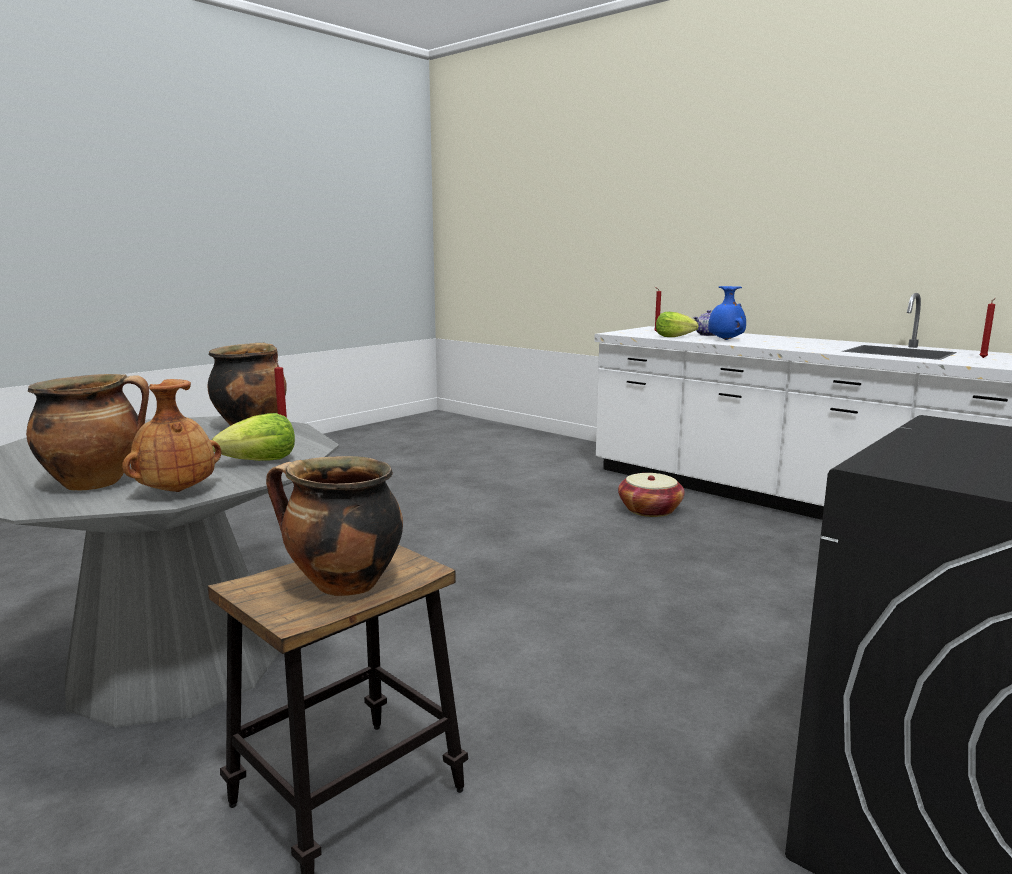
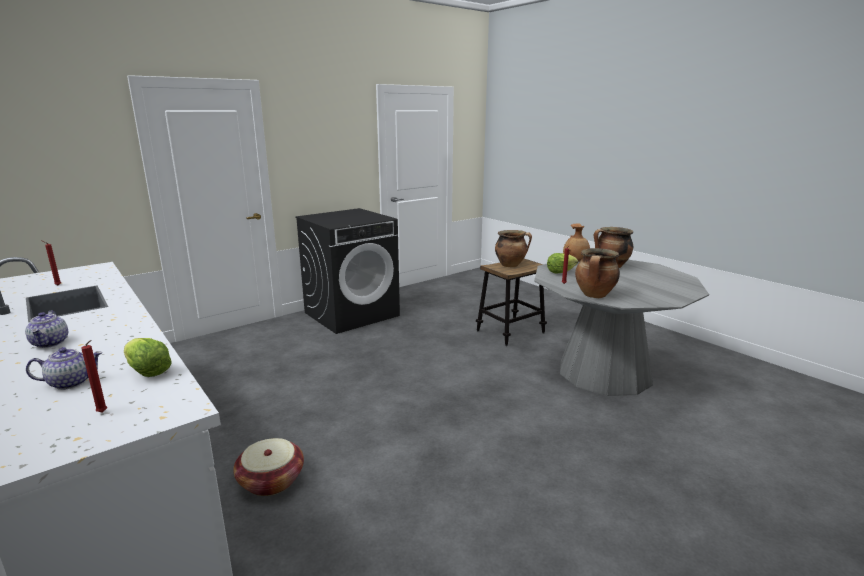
camera: 170 degrees left, 5 degrees up
blue vase [708,286,746,340] -> none
none -> teapot [25,310,68,348]

